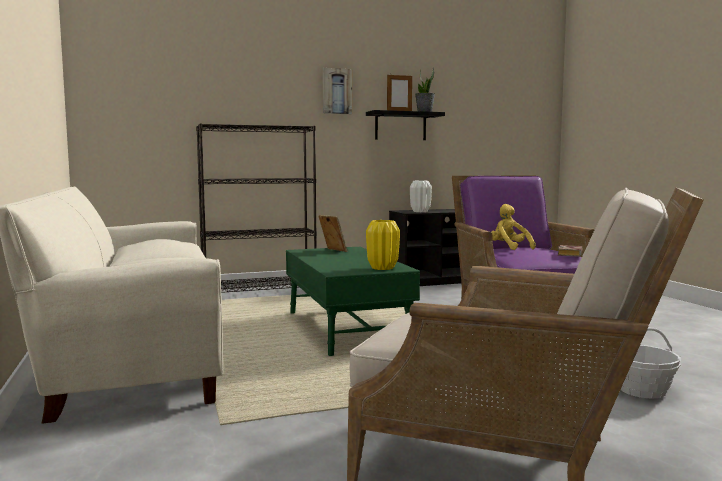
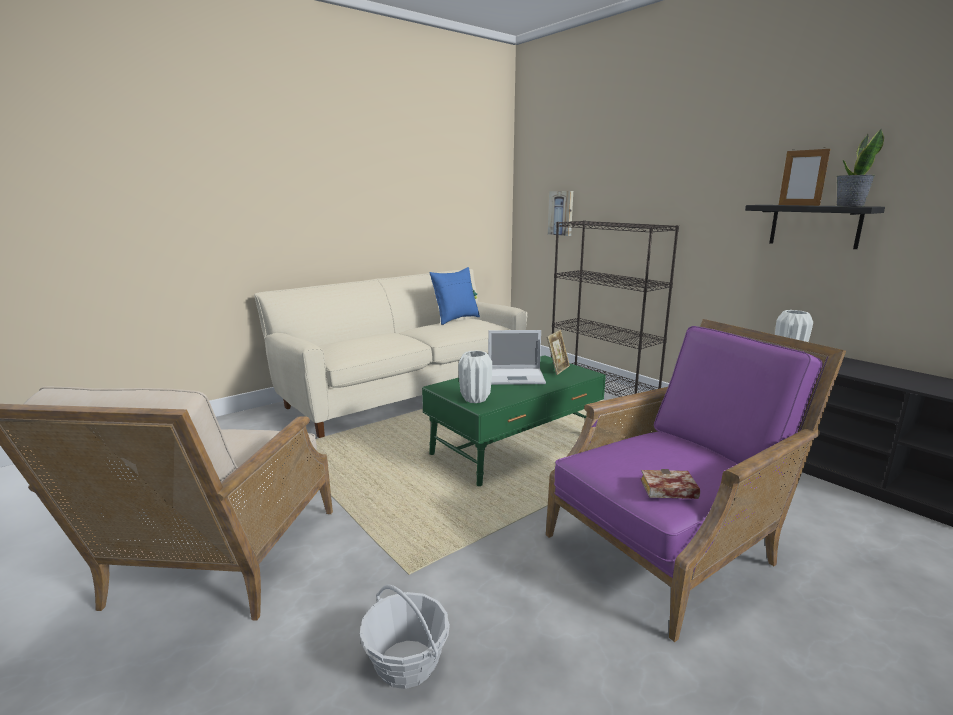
camera: 70 degrees right, 10 degrees up
picture [323,68,352,114] -> picture moved to [548,191,573,236]
yellow vase [366,220,400,270] -> white vase [458,350,492,403]
yellow plush toy [491,204,536,250] -> none
none -> blue pillow [429,267,480,325]
none -> laptop [488,330,546,385]

